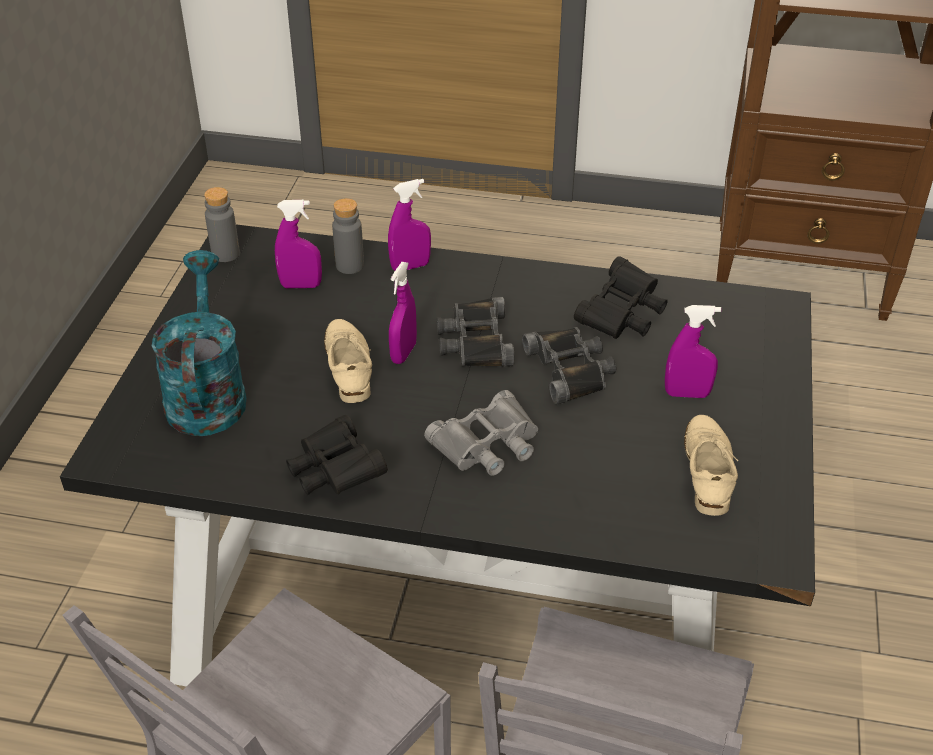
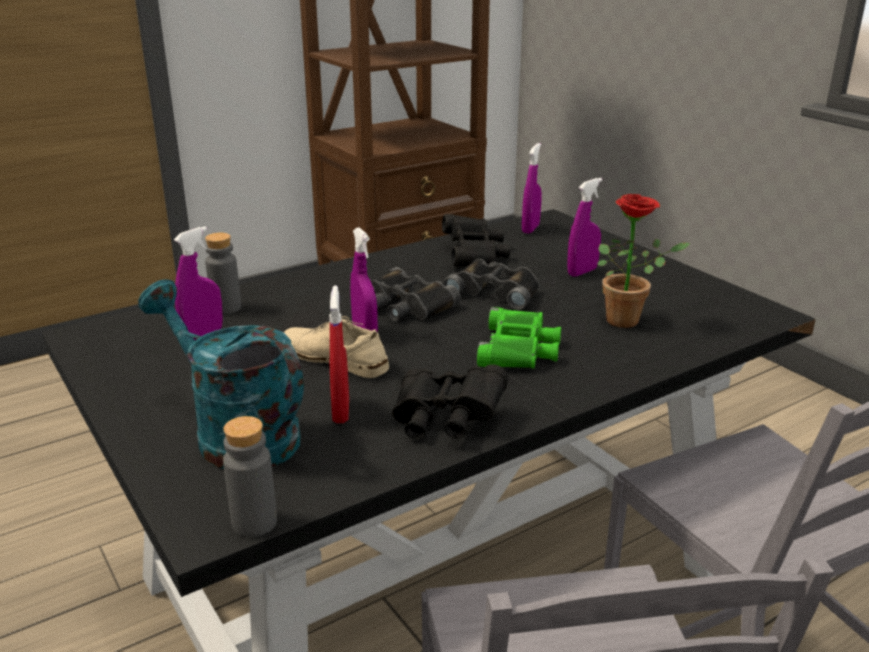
camera: 45 degrees left, 15 degrees down
grey bottle [204,187,240,262] -> grey bottle moved to [223,416,277,537]
purple spray bottle [388,179,431,271] -> purple spray bottle moved to [522,143,542,234]
grey binoculars [424,390,538,476] -> green binoculars [477,307,561,369]
beige shoe [684,415,739,516] -> none
none -> red spray bottle [329,285,349,423]
none -> potted plant [597,194,690,328]

